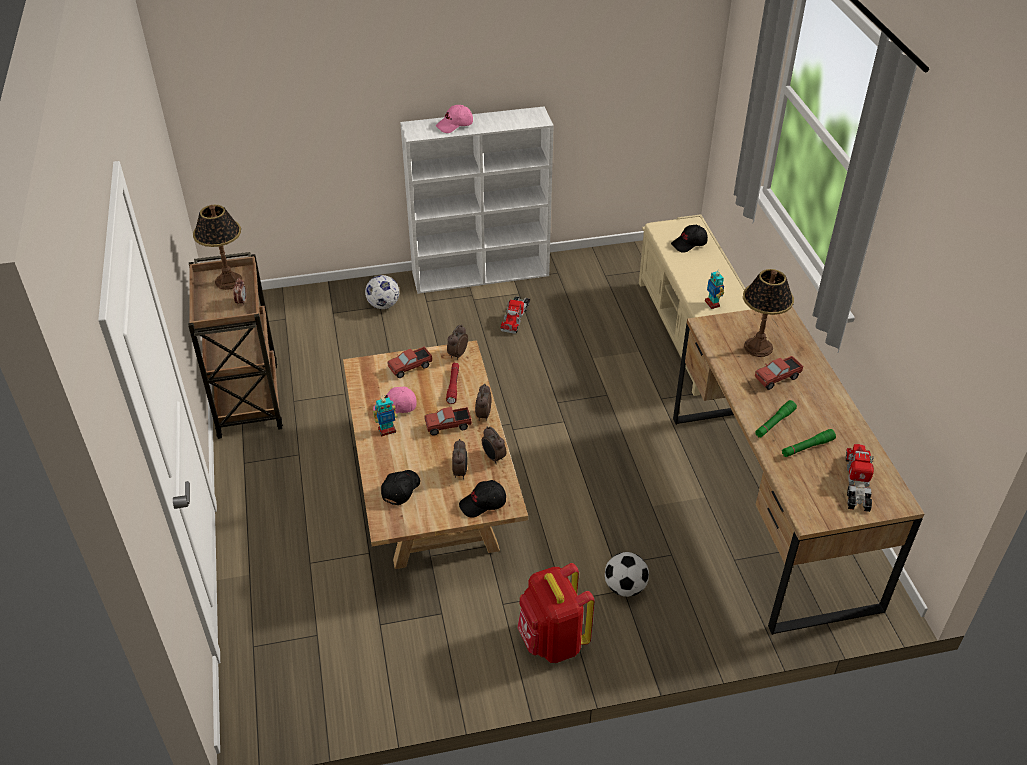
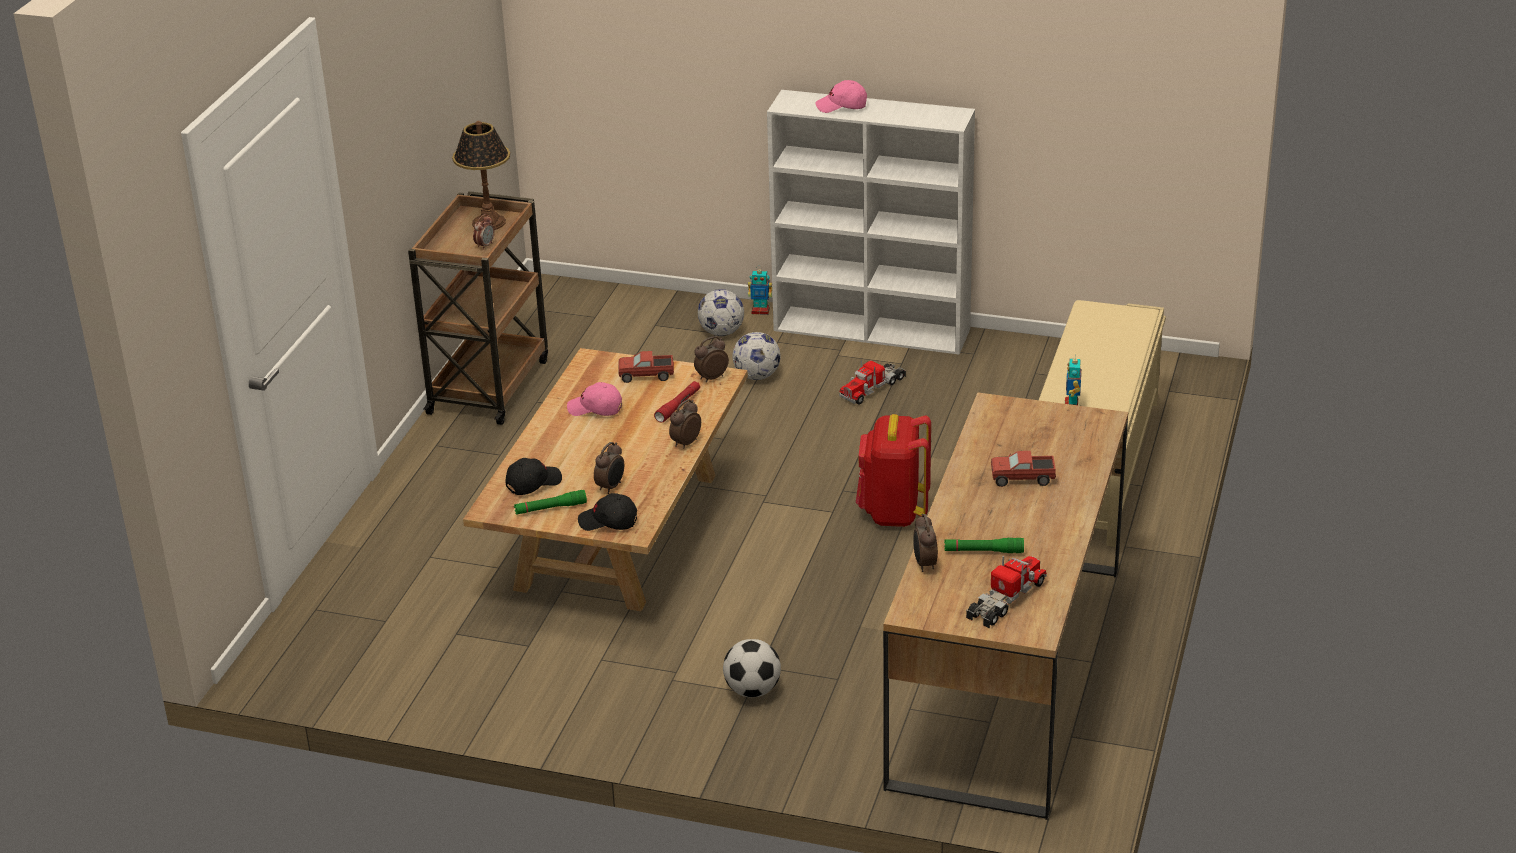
camera: 30 degrees right, 10 degrees down
toy robot [373,396,397,437] -> toy robot moved to [748,269,772,315]
toy truck [425,407,472,436] -> none
alarm clock [482,426,506,464] -> alarm clock moved to [913,514,938,572]
red backpack [517,563,594,663] -> red backpack moved to [856,414,931,527]
black cap [671,225,708,253] -> none
table lamp [743,269,794,357] -> none
green flashlight [755,400,797,438] -> green flashlight moved to [514,490,587,515]
none -> football [732,332,780,380]

